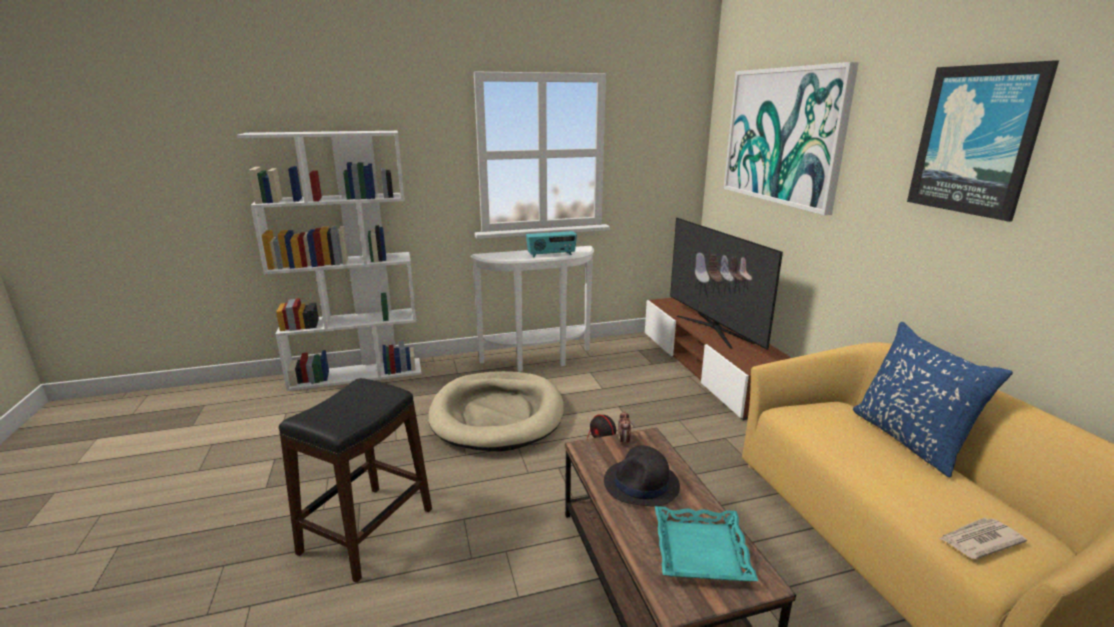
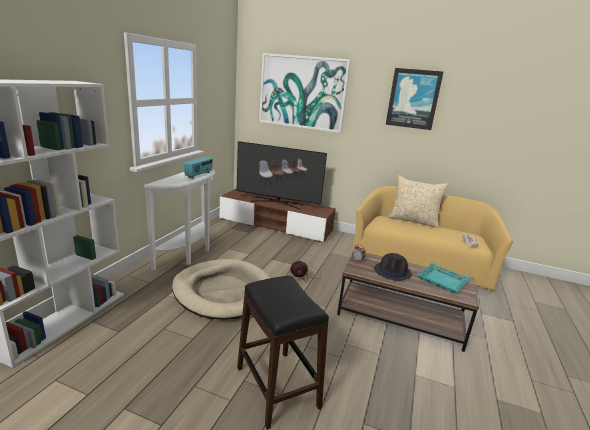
camera: 55 degrees left, 0 degrees up
blue pillow [853,322,1013,477] -> beige pillow [388,175,448,228]

